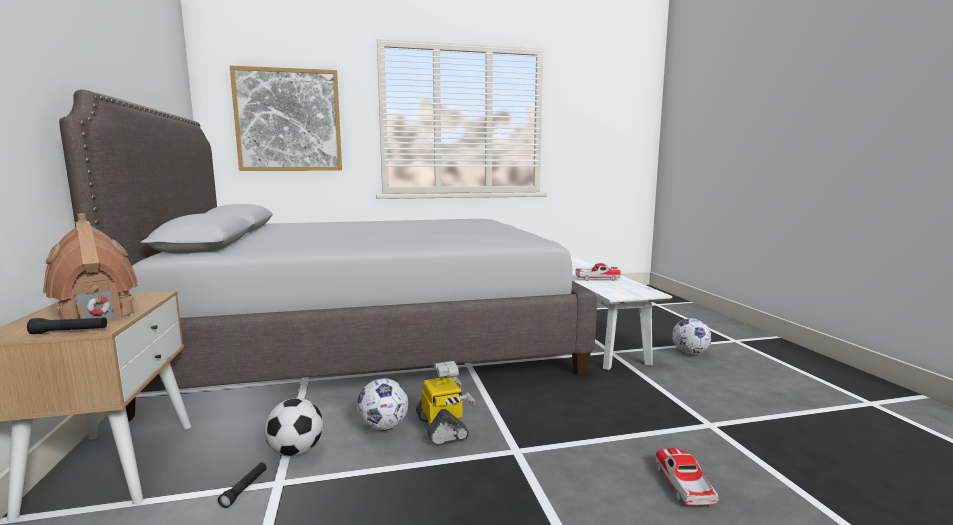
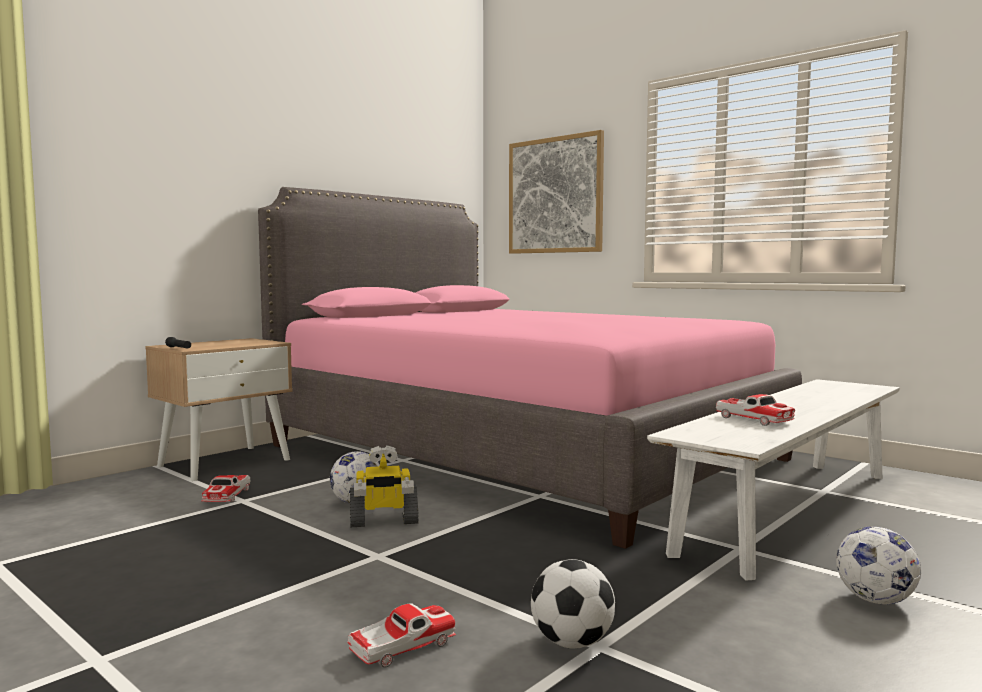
camera: 55 degrees right, 5 degrees down
toy house [43,213,138,320] -> none
grey bed [59,90,597,421] -> pink bed [258,187,802,549]
black flashlight [218,463,267,508] -> toy car [201,475,251,502]
football [264,398,323,457] -> football moved to [531,559,615,649]
toy robot [416,361,475,446] -> toy robot turned 45 degrees clockwise [350,445,419,528]

